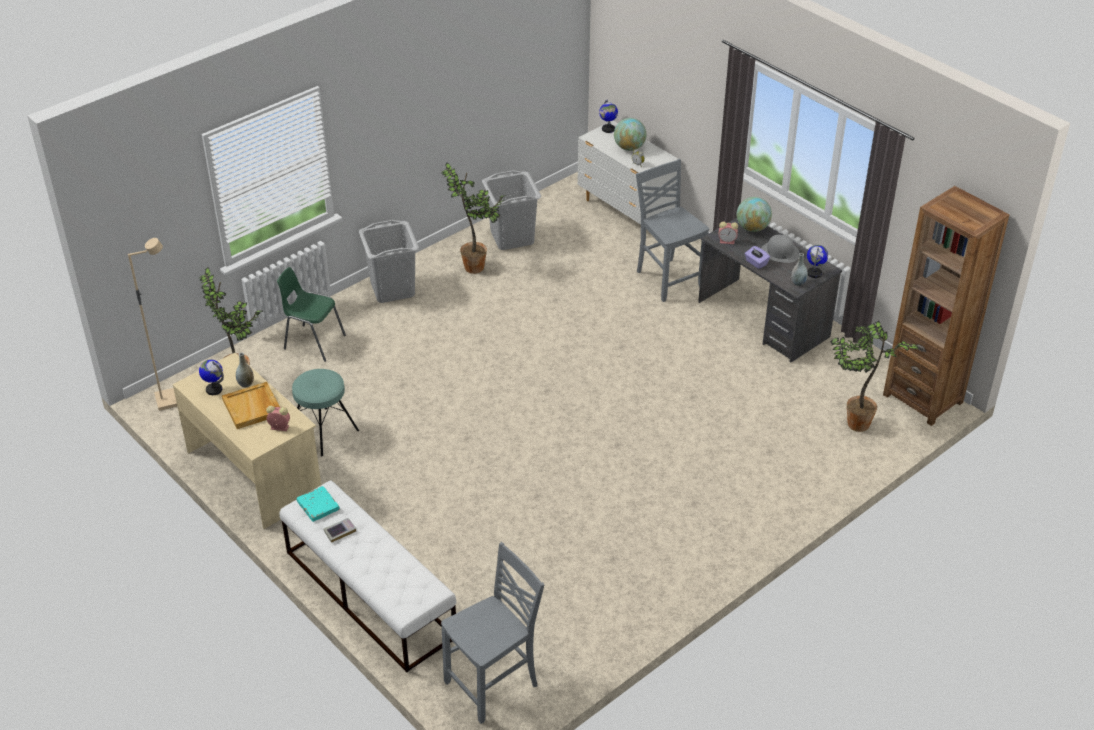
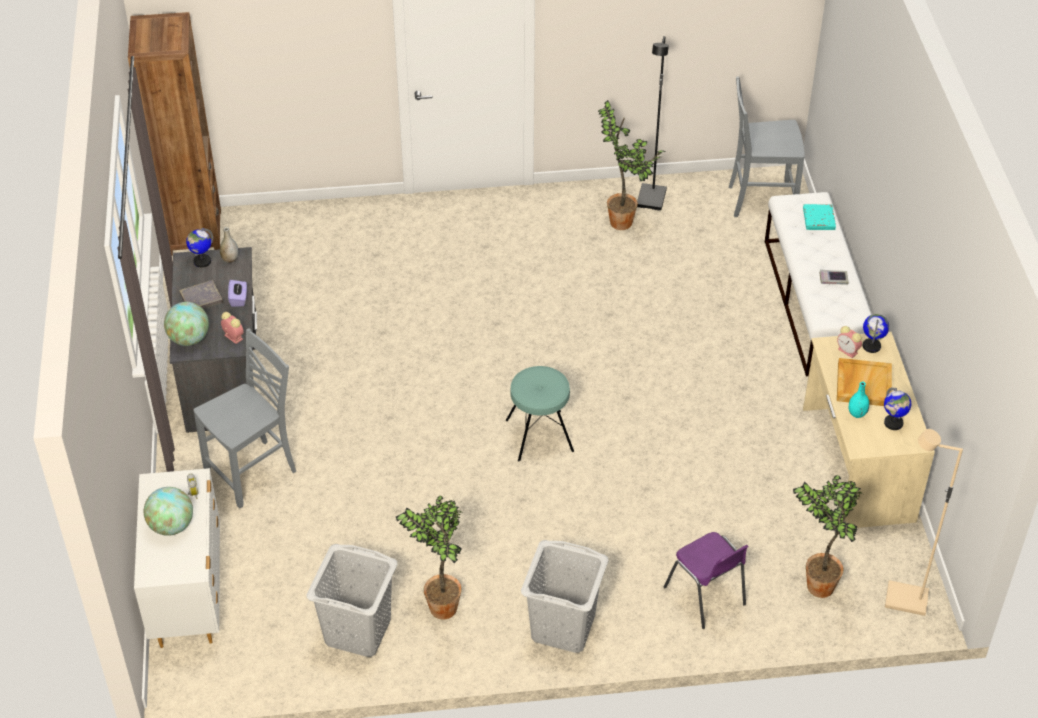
camera: 145 degrees left, 5 degrees up
grey vase [236,353,254,388] -> turquoise vase [849,382,869,418]
green chair [277,267,346,362] -> purple chair [664,532,749,629]
turquoise stool [292,369,359,456] -> turquoise stool moved to [506,366,574,461]
turquoise book [296,486,340,522] -> turquoise book moved to [803,204,836,230]
globe [599,100,618,133] -> globe moved to [863,314,889,353]
grey chair [636,159,709,302] -> grey chair turned 135 degrees counterclockwise [193,328,296,509]
grey hat [761,235,800,263] -> grey book [179,280,223,309]
potted plant [830,321,919,432] -> potted plant moved to [598,100,666,230]
none -> black floor lamp [637,36,669,211]

